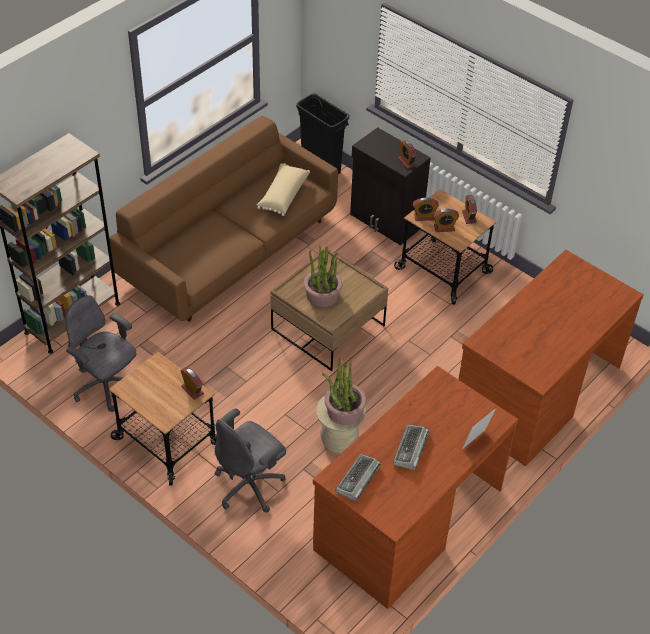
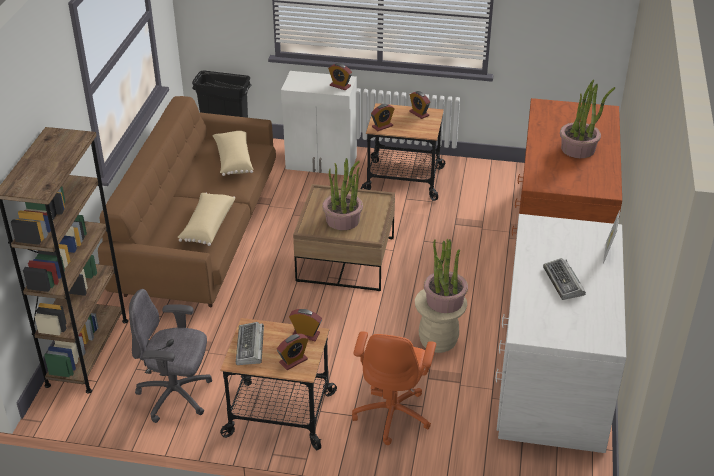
camera: 30 degrees left, 10 degrees down
grey office chair [215,408,286,513] -> orange office chair [352,331,436,445]
brown desk [313,366,518,609] -> white desk [496,214,626,453]
keyboard [336,454,381,501] -> keyboard moved to [236,322,264,365]
black cabinet [350,127,431,245] -> white cabinet [281,71,357,176]
alarm clock [433,209,459,232] -> alarm clock moved to [277,334,308,370]
none -> beige pillow [177,193,236,246]
none -> potted plant [560,80,615,158]

